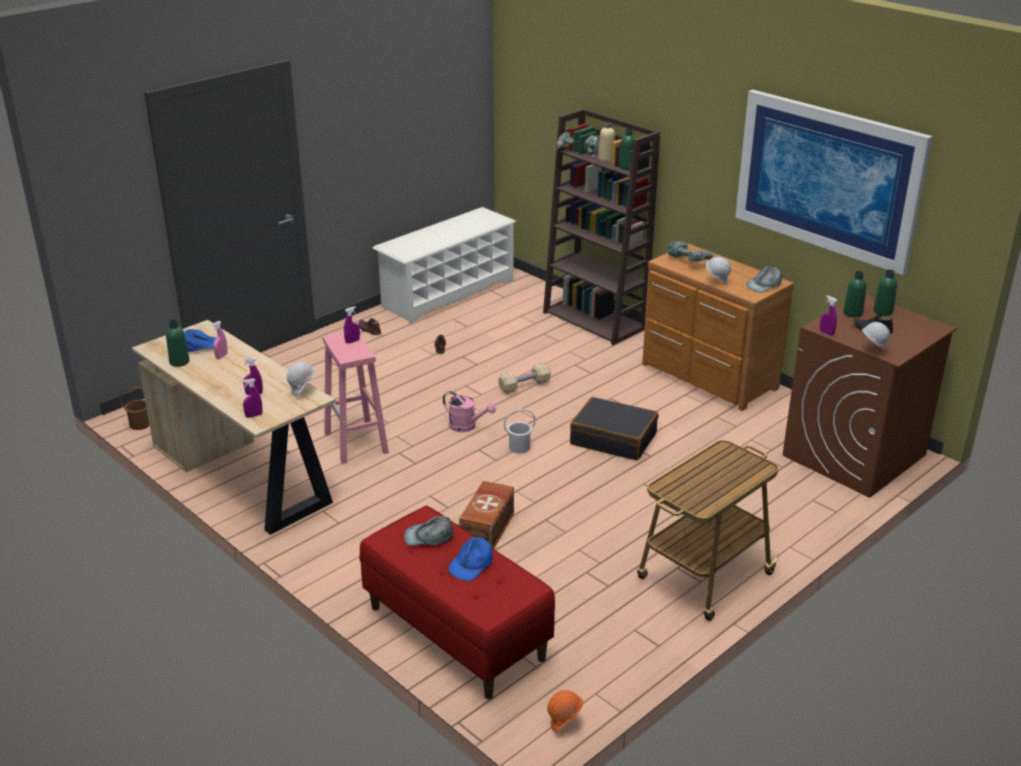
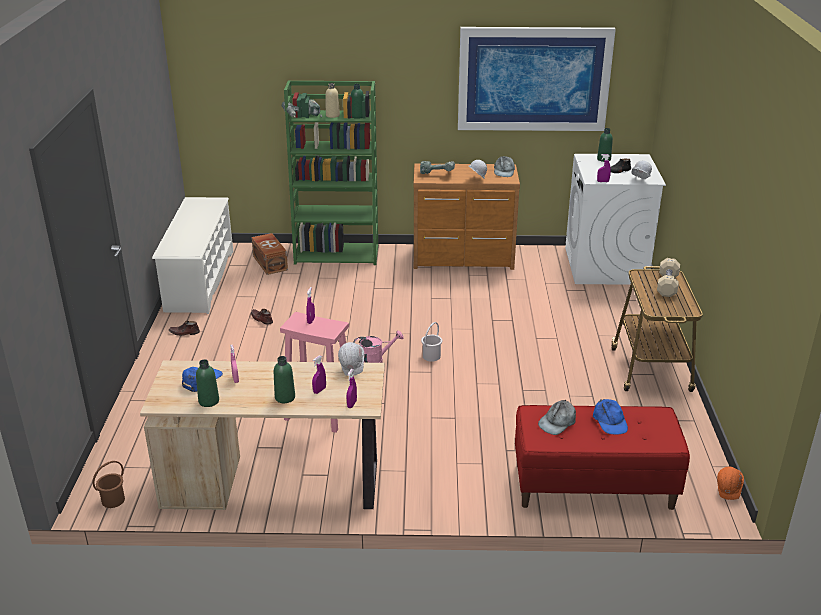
camera: 45 degrees left, 0 degrees up
brown storage box [459,481,514,549] -> brown storage box moved to [251,233,288,275]
beige dumbbell [498,362,551,394] -> beige dumbbell moved to [657,258,680,297]
brown bookcase [543,109,660,345] -> green bookcase [284,80,378,265]
black suitcase [570,397,658,460] -> none
brown washing machine [783,295,957,498] -> white washing machine [565,154,666,285]
green bottle [843,271,867,317] -> green bottle moved to [274,356,295,403]

